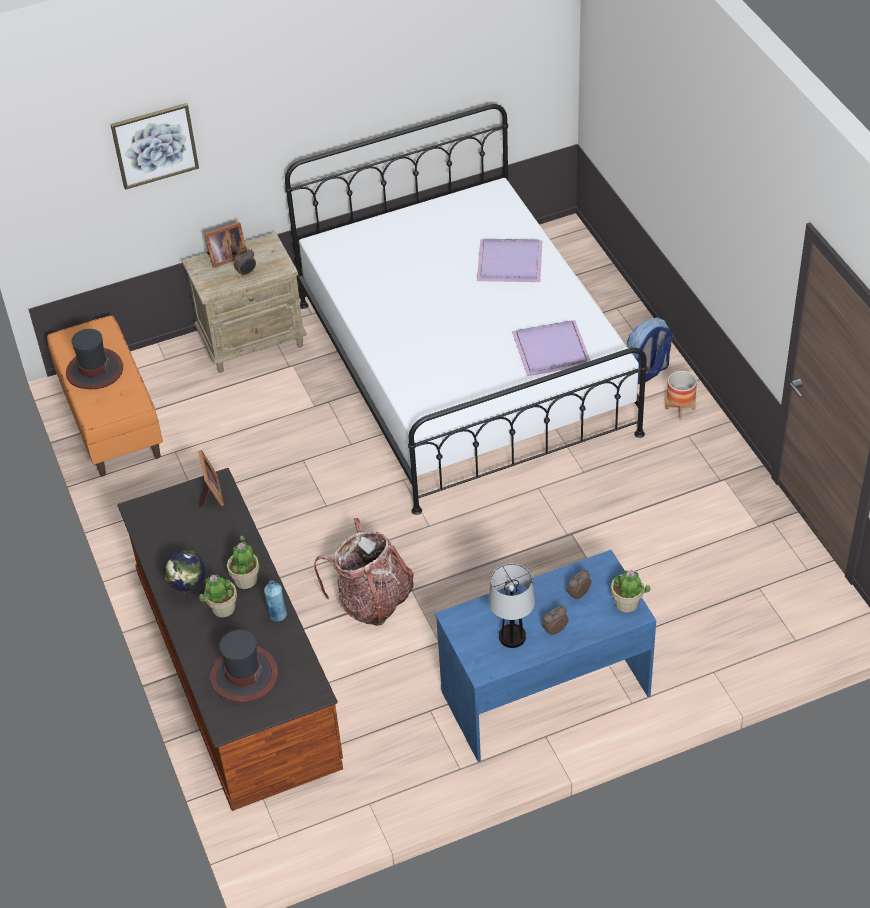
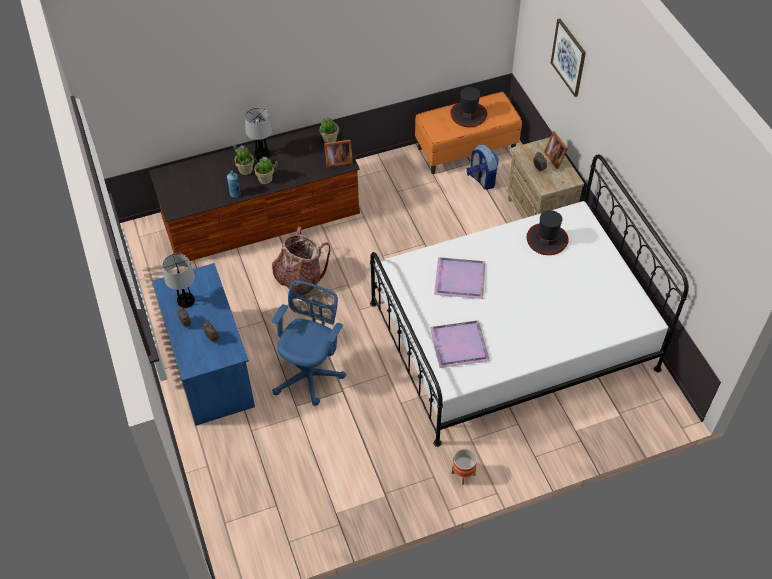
camera: 90 degrees right, 5 degrees up
globe [163,550,205,597] -> table lamp [245,108,272,160]
hat [210,630,278,703] -> hat moved to [527,210,569,255]
purple tray [477,239,543,282] -> purple tray moved to [434,257,486,299]
potted plant [611,570,650,612] -> potted plant moved to [319,117,339,143]
backpack [627,318,672,384] -> backpack moved to [466,144,499,190]
none -> blue office chair [272,280,346,406]

